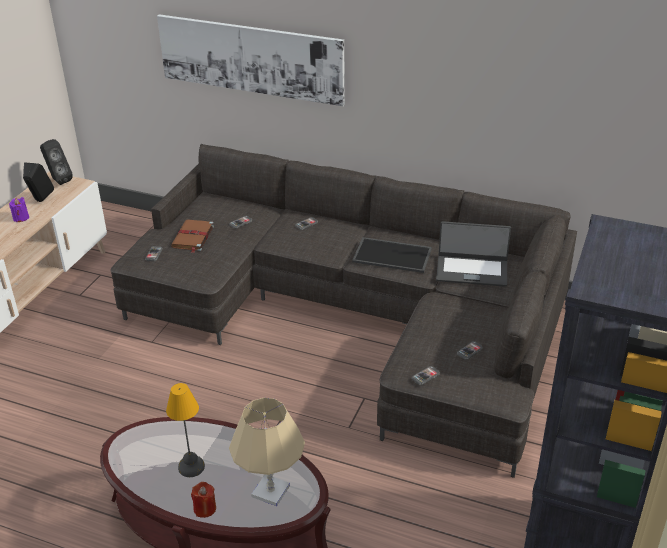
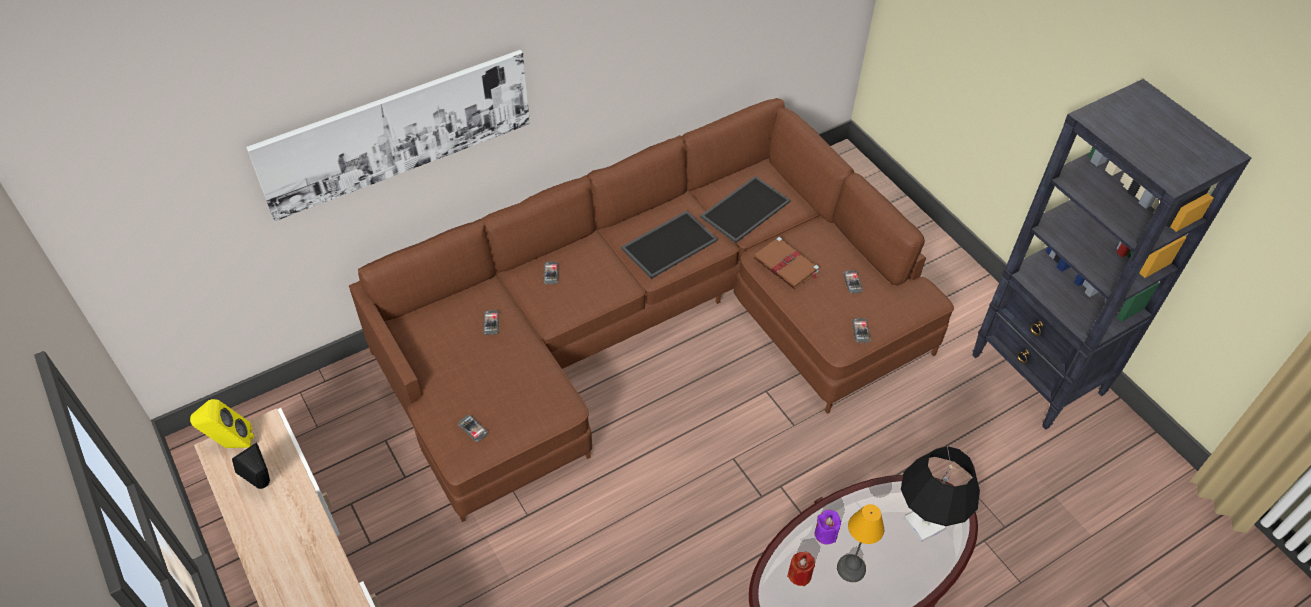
camera: 55 degrees left, 15 degrees up
purple candle [9,197,29,222] -> purple candle moved to [815,510,841,544]
black speaker [40,139,73,185] -> yellow speaker [190,399,254,448]
grey sofa [110,144,577,478] -> brown sofa [349,98,954,522]
brown book [171,219,214,253] -> brown book moved to [754,237,819,289]
red candle [191,482,216,518] -> red candle moved to [787,552,815,586]
beige table lamp [229,398,305,506] -> black table lamp [901,446,980,542]
laptop [436,221,511,287] -> tray [700,176,791,243]

